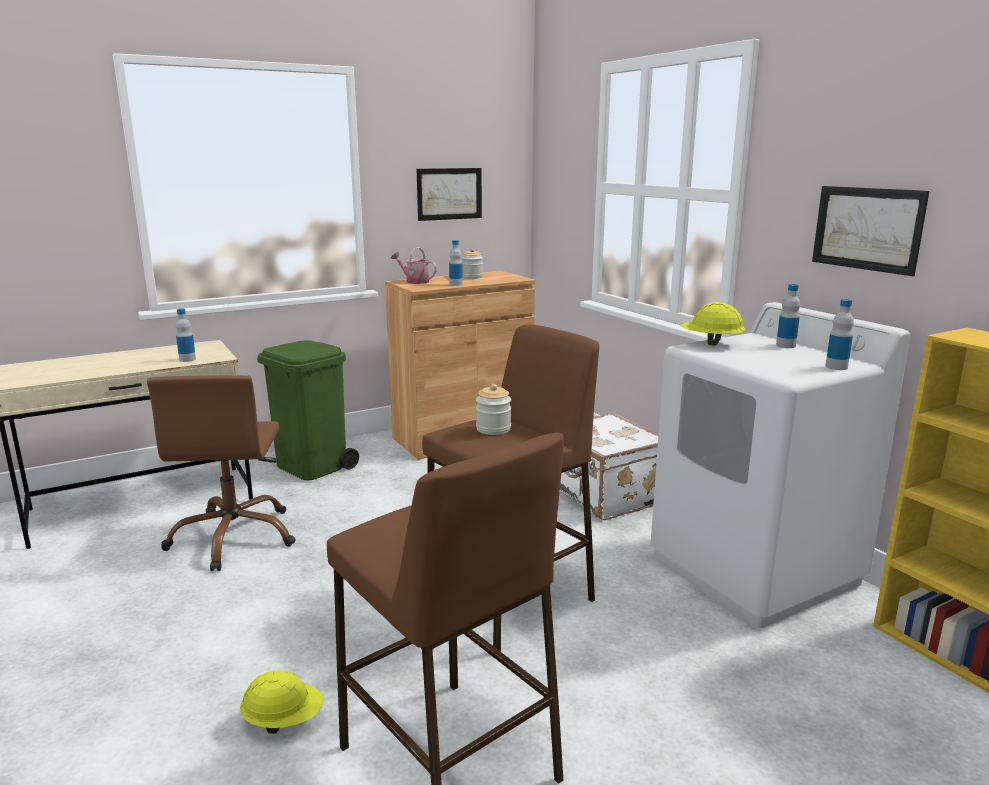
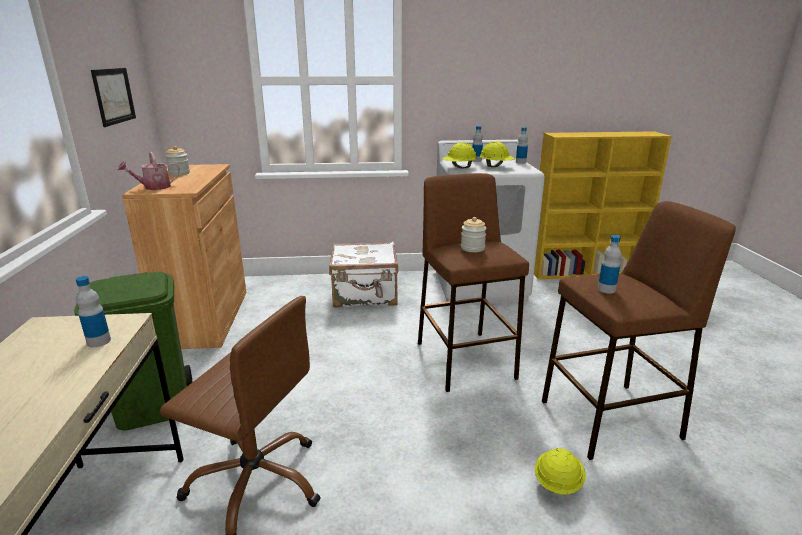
camera: 65 degrees left, 5 degrees up
bottle [449,240,463,286] -> bottle moved to [597,235,621,293]
picture [812,186,929,276] -> none
none -> yellow hard hat [480,141,515,167]

